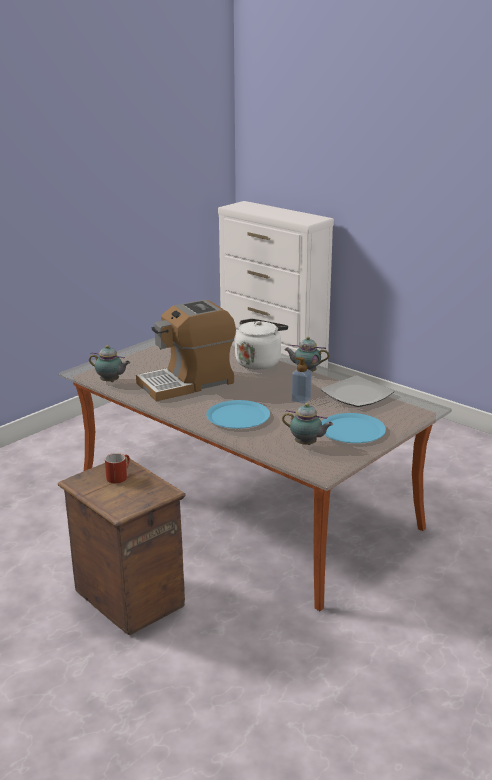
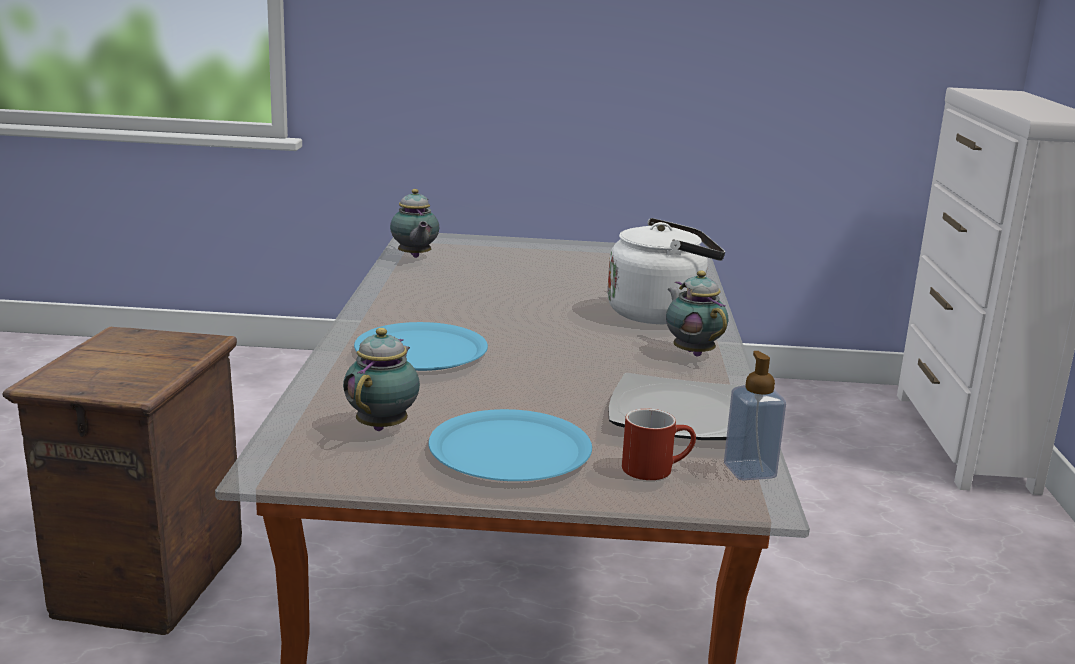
camera: 50 degrees right, 5 degrees down
red mug [105,453,130,483] -> red mug moved to [622,409,696,480]
coffee machine [136,300,236,401] -> none
teapot [282,403,333,445] -> teapot turned 150 degrees counterclockwise [343,328,420,431]
soap dispenser [292,357,312,404] -> soap dispenser moved to [724,351,786,480]

